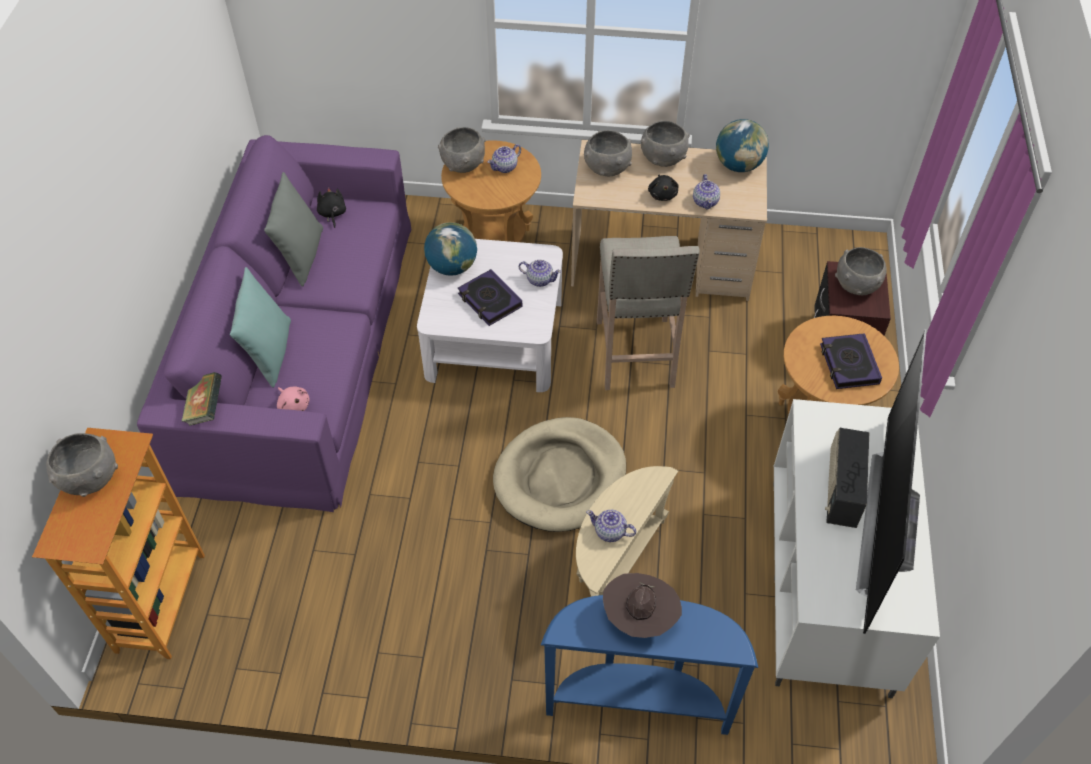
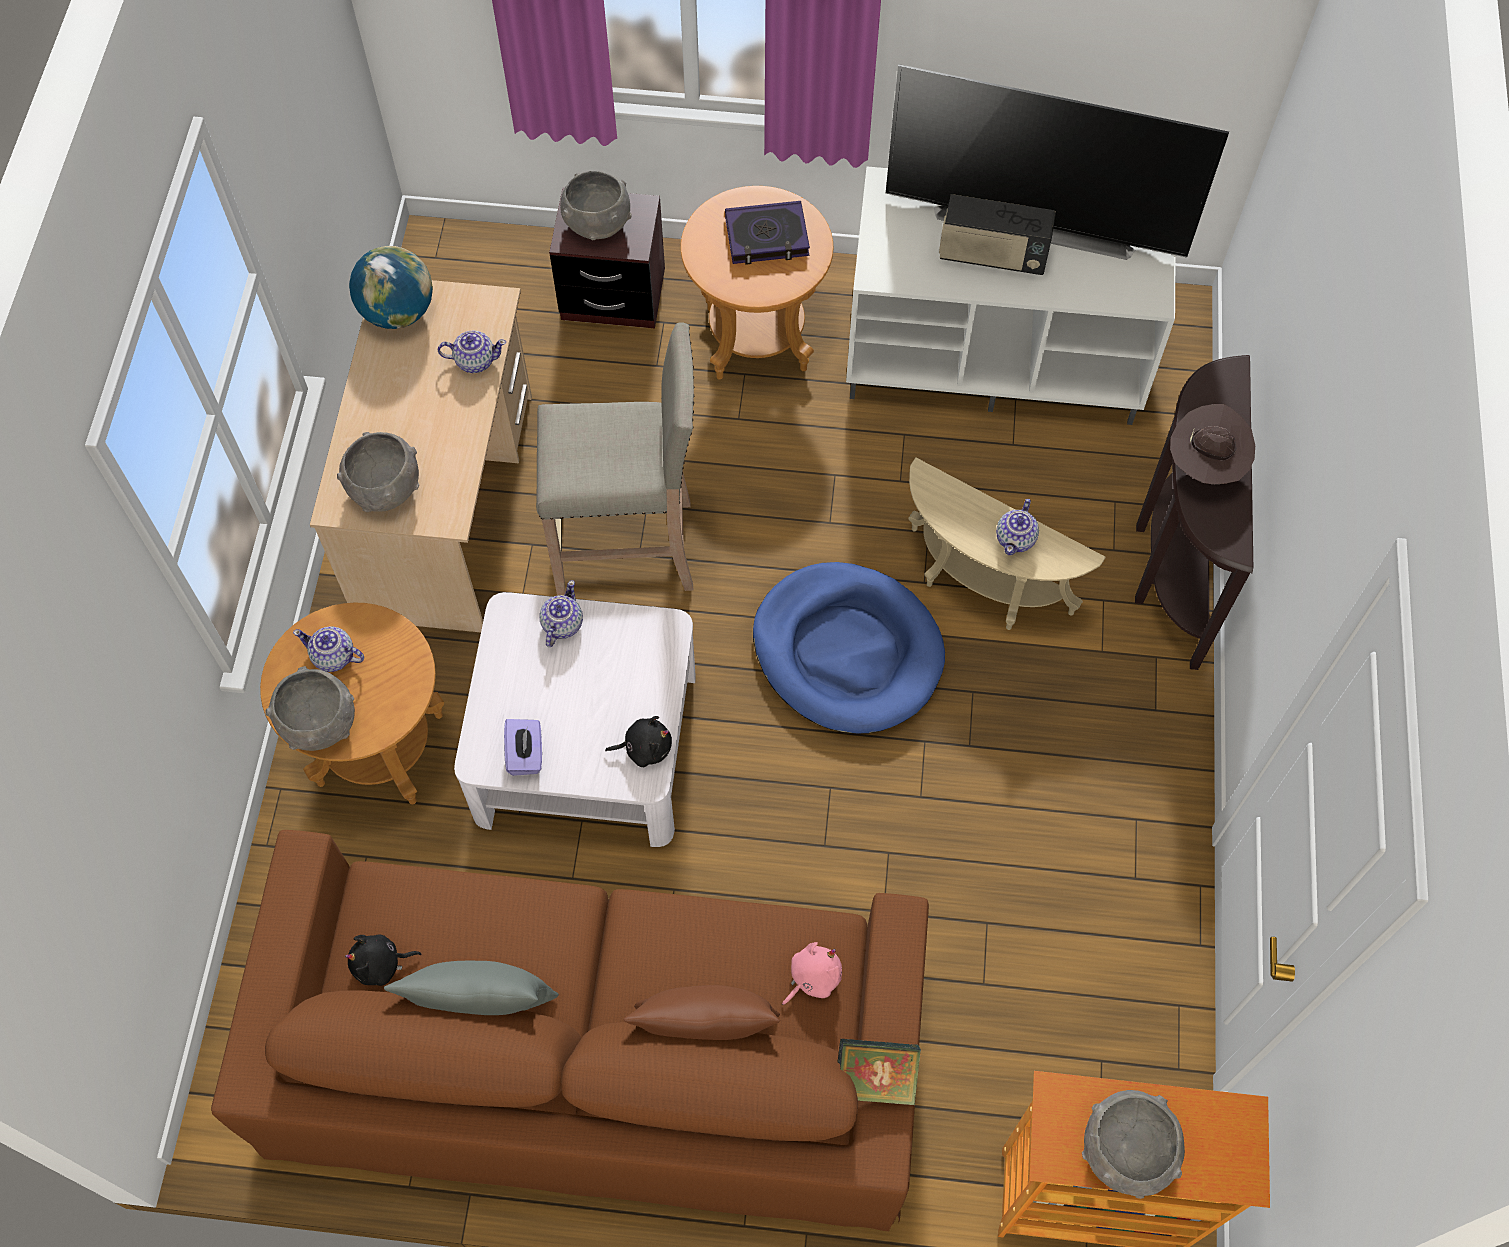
camera: 90 degrees left, 10 degrees up
purple sofa [137,135,411,512] -> brown sofa [211,830,929,1231]
turquoise pillow [230,267,291,387] -> brown pillow [624,985,780,1040]
globe [424,222,477,276] -> purple tissue box [504,719,542,776]
book [458,269,522,326] -> none
teapot [488,144,521,173] -> teapot turned 150 degrees clockwise [293,626,364,672]
beige dog bed [493,417,626,532] -> blue dog bed [753,562,945,734]
blue console table [541,595,758,735] -> brown console table [1135,355,1253,670]
grey bowl [640,120,690,167] -> none
black plush toy [648,175,679,201] -> black plush toy moved to [605,716,672,767]

